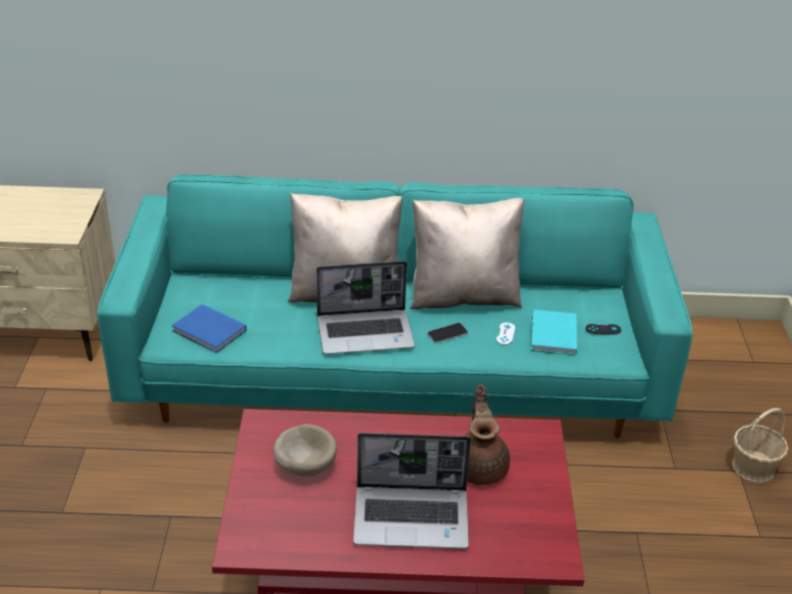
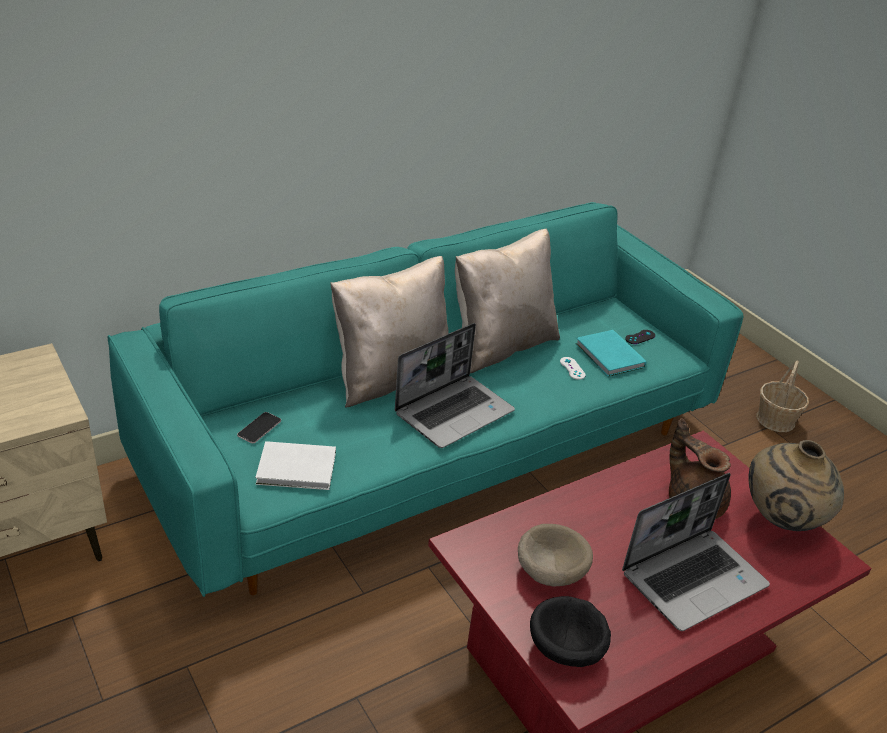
camera: 35 degrees left, 0 degrees up
blue book [172,304,247,353] -> white book [255,441,336,490]
phone [427,323,468,343] -> phone moved to [237,412,281,443]
none -> black bowl [530,596,611,667]
none -> beige vase [748,440,844,531]

